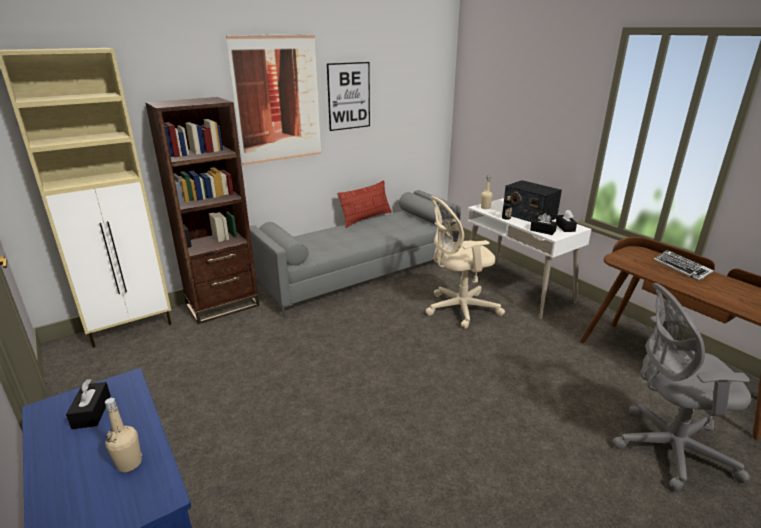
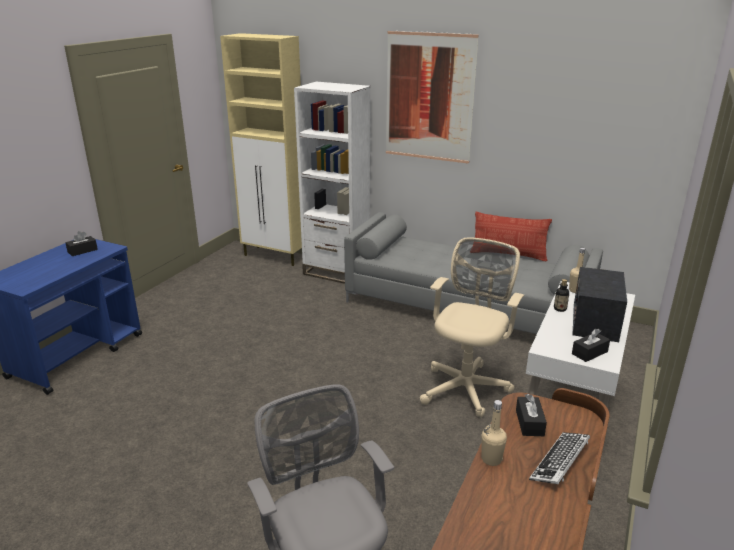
camera: 60 degrees right, 0 degrees up
beige bottle [105,398,142,472] -> beige bottle moved to [481,400,507,466]
brown bookcase [145,97,259,324] -> white bookcase [294,82,371,284]
picture [327,62,370,131] -> none
beige office chair [426,196,505,329] -> beige office chair turned 75 degrees clockwise [420,238,524,417]
black tissue box [530,213,557,235] -> black tissue box moved to [516,394,547,436]

